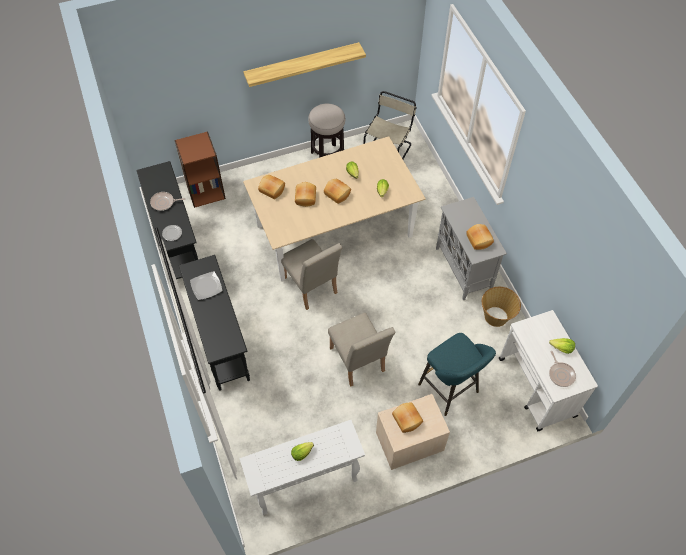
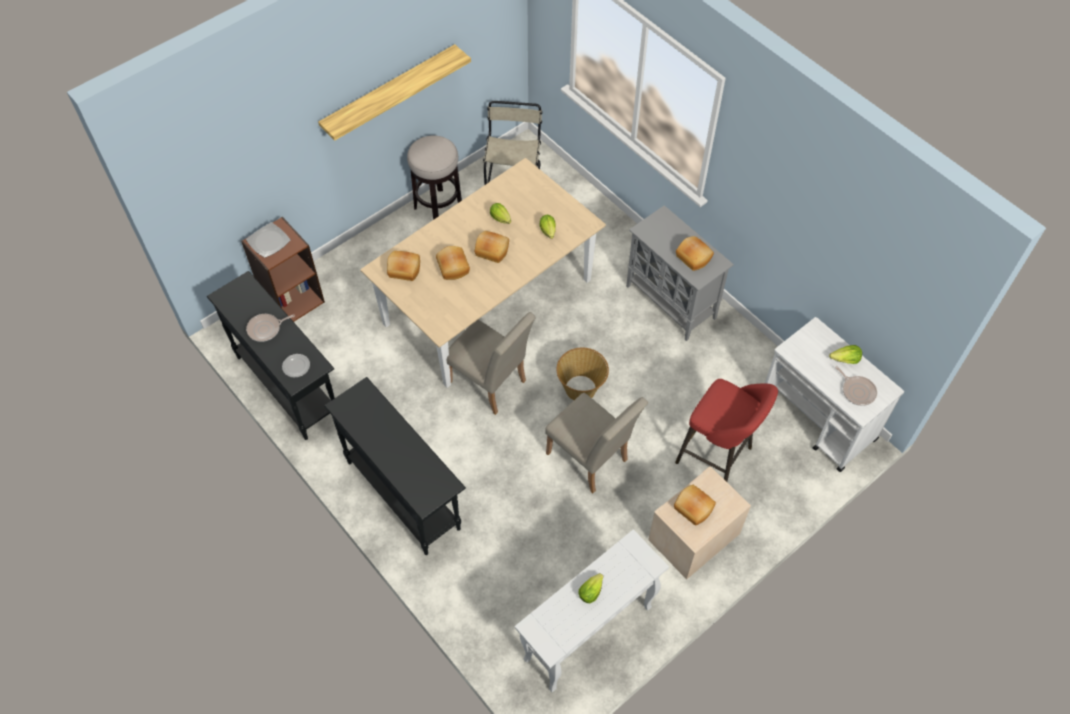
camera: 20 degrees left, 0 degrees up
plate [190,271,223,300] -> plate moved to [246,222,291,258]
turquoise stool [418,333,496,416] -> red stool [675,379,778,482]
basket [482,287,521,327] -> basket moved to [556,348,609,400]

